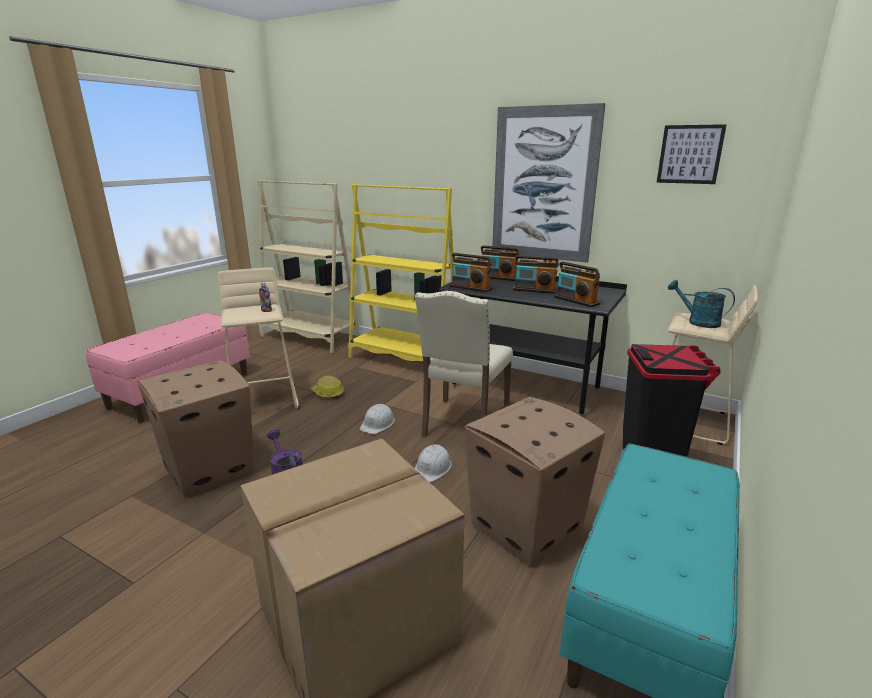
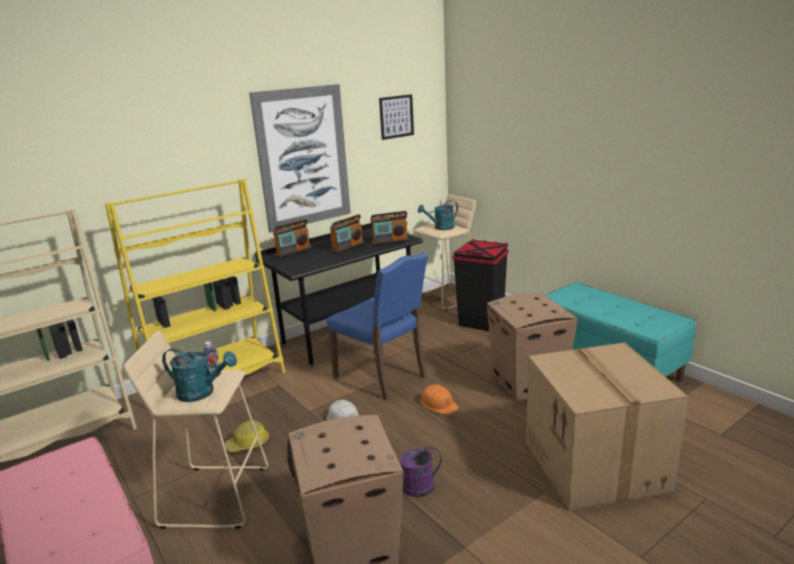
camera: 65 degrees left, 0 degrees up
beige chair [415,291,513,437] -> blue chair [327,252,428,401]
white hard hat [415,444,452,482] -> orange hard hat [420,384,459,415]
radio [450,253,493,292] -> none
none -> turquoise watering can [162,348,237,402]

